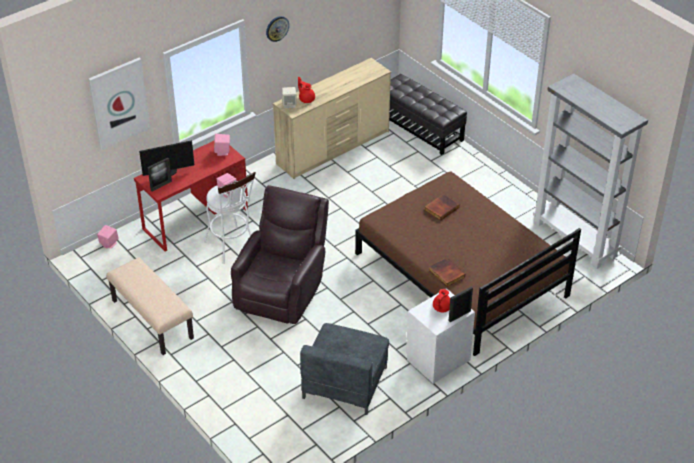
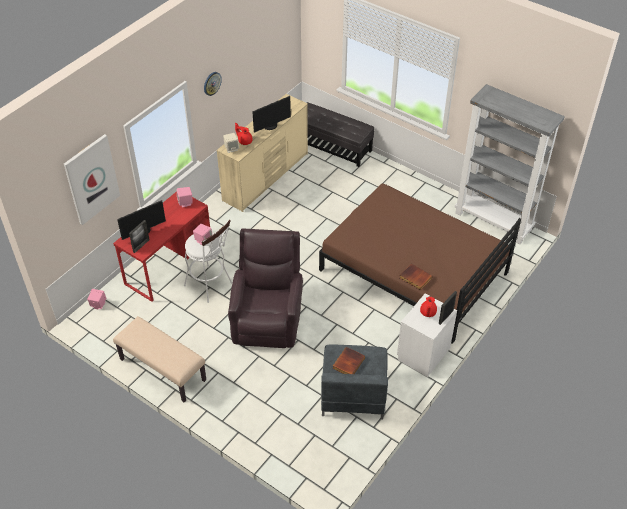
camera: 15 degrees left, 5 degrees up
book [425,194,460,221] -> book moved to [332,347,365,374]
none -> monitor [252,96,291,132]

